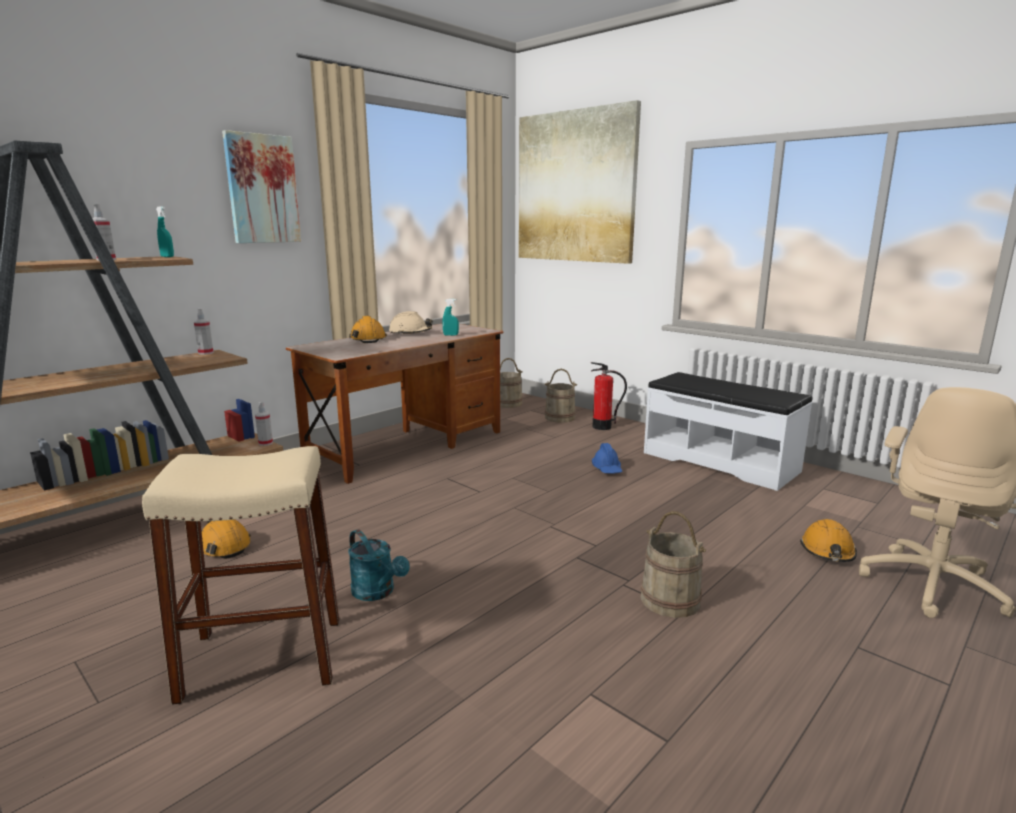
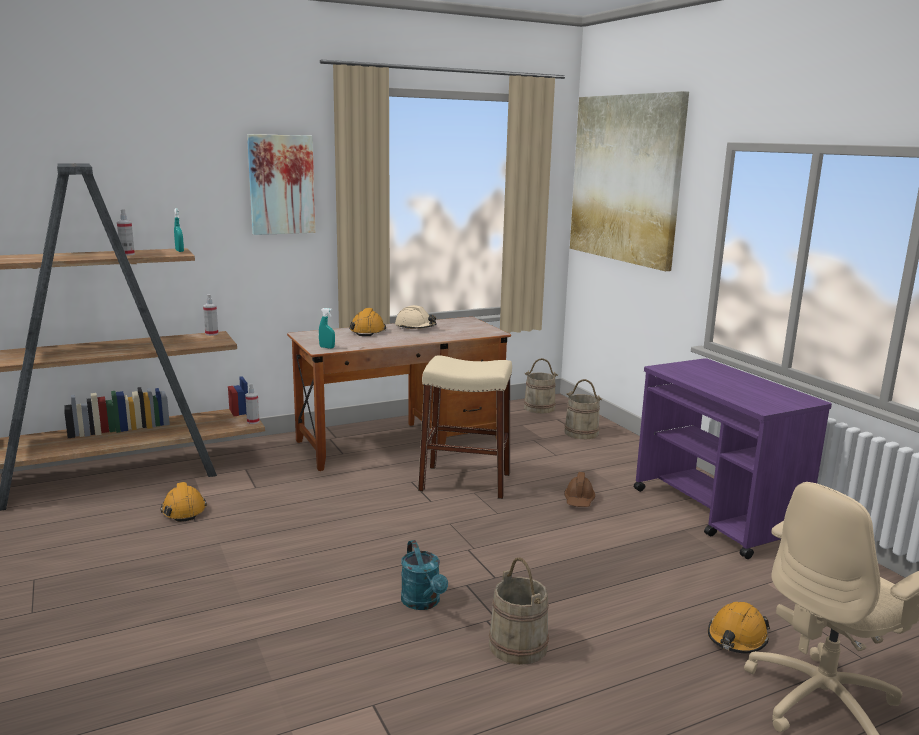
camera: 20 degrees right, 0 degrees up
beige stool [142,446,339,705] -> beige stool moved to [418,355,512,499]
turquoise watering can [348,529,410,601] -> turquoise watering can moved to [401,540,448,610]
turquoise spray bottle [443,299,459,336] -> turquoise spray bottle moved to [319,308,335,349]
fire extinguisher [591,362,627,430] -> none
blue hard hat [592,443,623,474] -> brown hard hat [564,472,595,507]
white bench [644,372,813,491] -> purple cart [634,358,832,559]

